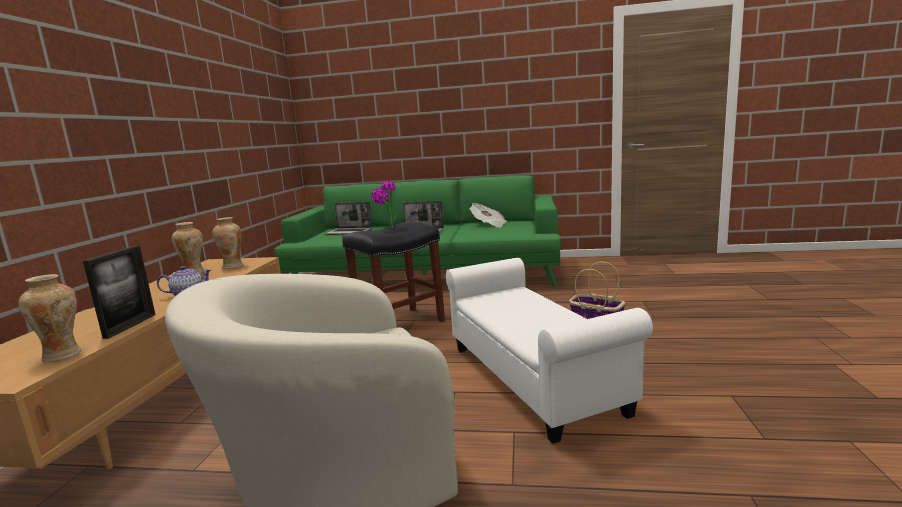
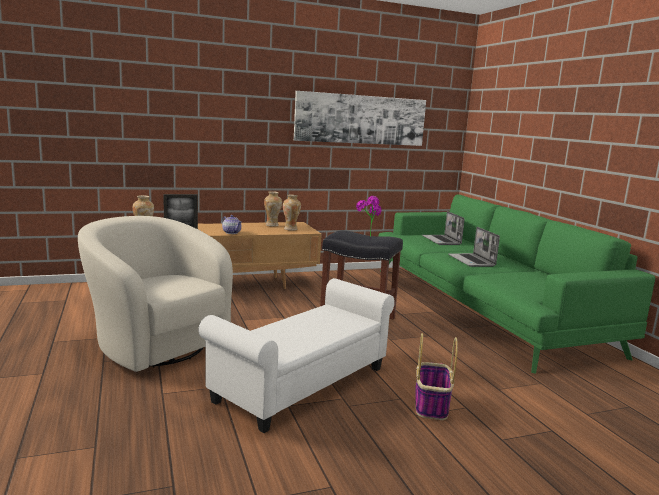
camera: 60 degrees right, 0 degrees up
newspaper [470,203,507,227] -> none
none -> picture [294,91,426,146]

